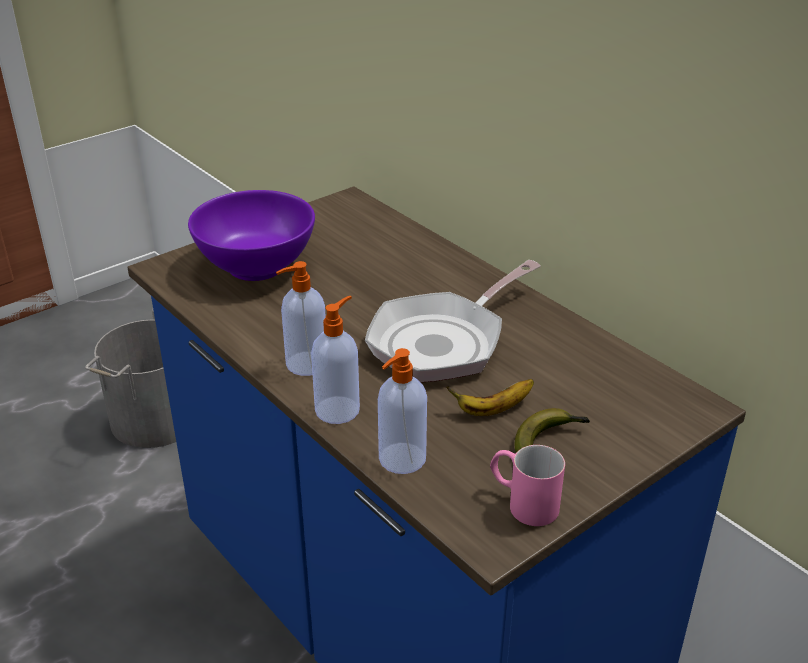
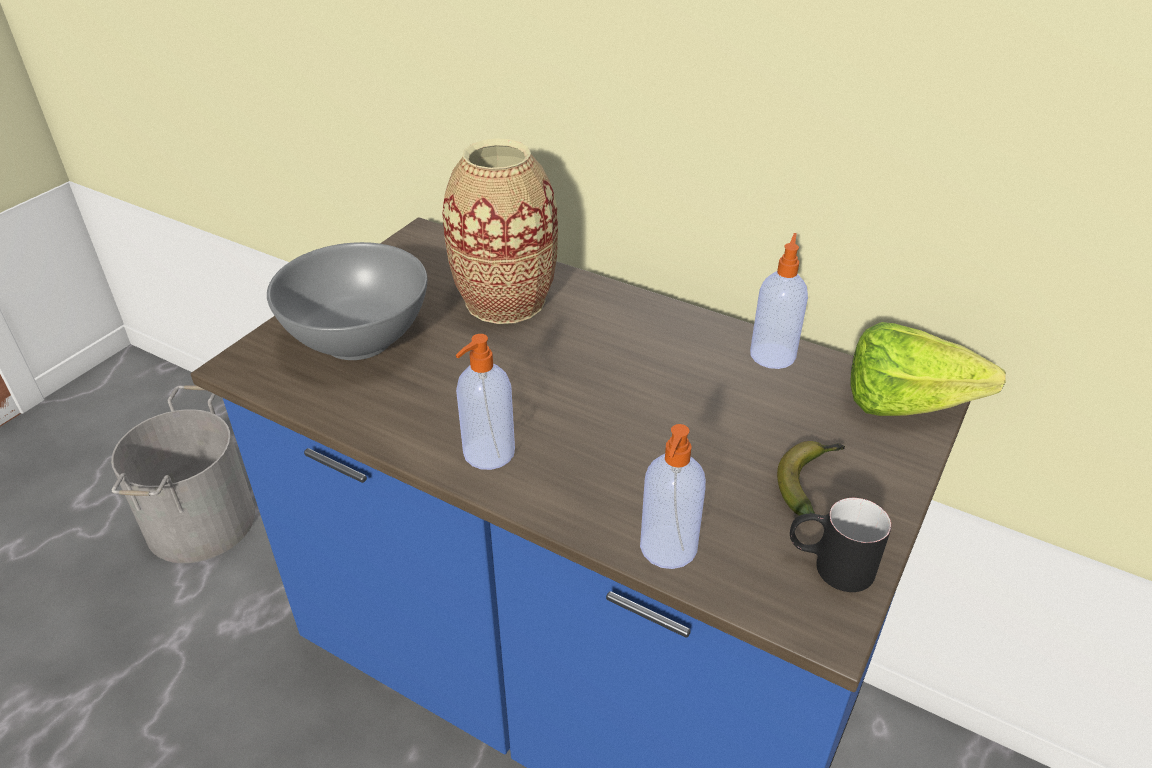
camera: 20 degrees left, 5 degrees up
purple bowl [188,190,315,281] -> grey bowl [267,242,427,360]
soap dispenser [311,296,360,424] -> soap dispenser moved to [750,233,808,369]
frying pan [365,260,541,382] -> none
banana [446,379,534,416] -> none
pink mug [490,445,565,526] -> black mug [790,498,892,592]
none -> vase [443,138,558,324]
none -> lettuce [850,322,1006,416]

